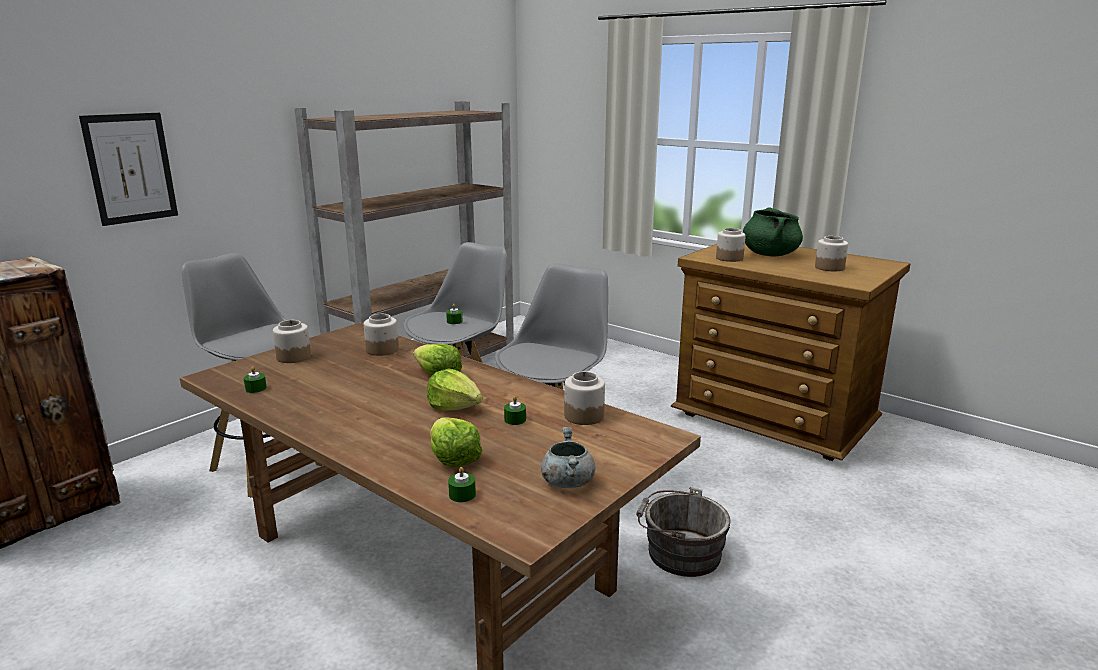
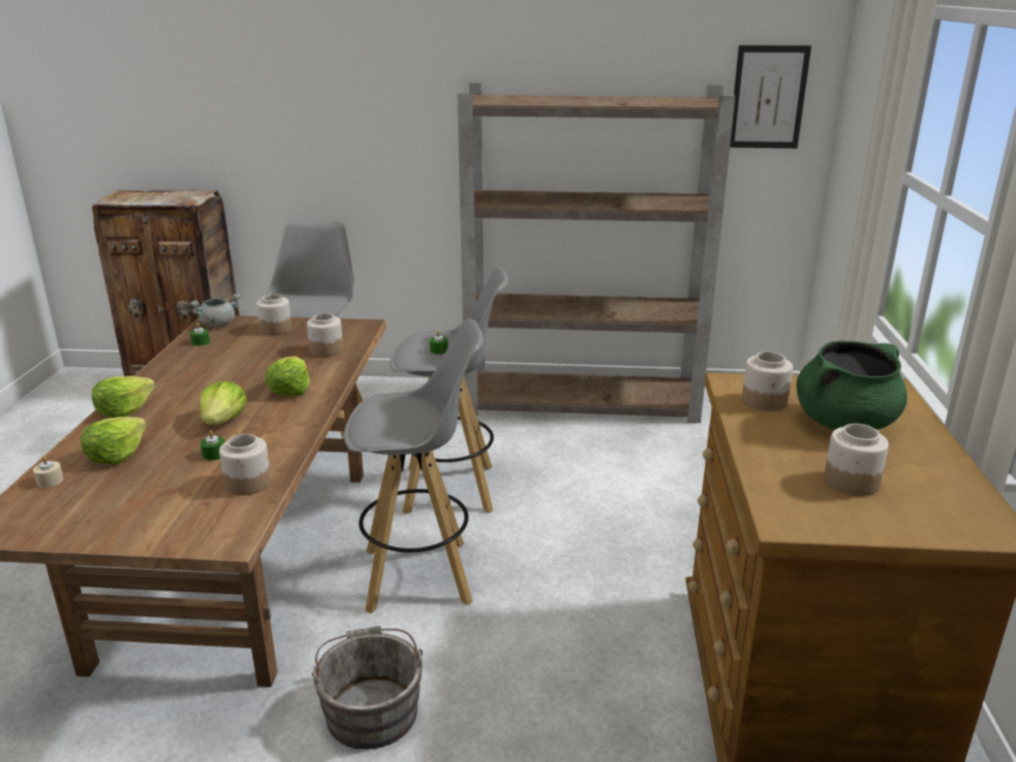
camera: 55 degrees right, 5 degrees up
picture [79,113,178,226] -> picture moved to [730,45,811,148]
green candle [448,467,476,503] -> beige candle [33,456,64,488]
grey cooking pot [541,427,595,488] -> grey cooking pot moved to [190,294,241,327]
none -> lettuce [92,376,155,418]

